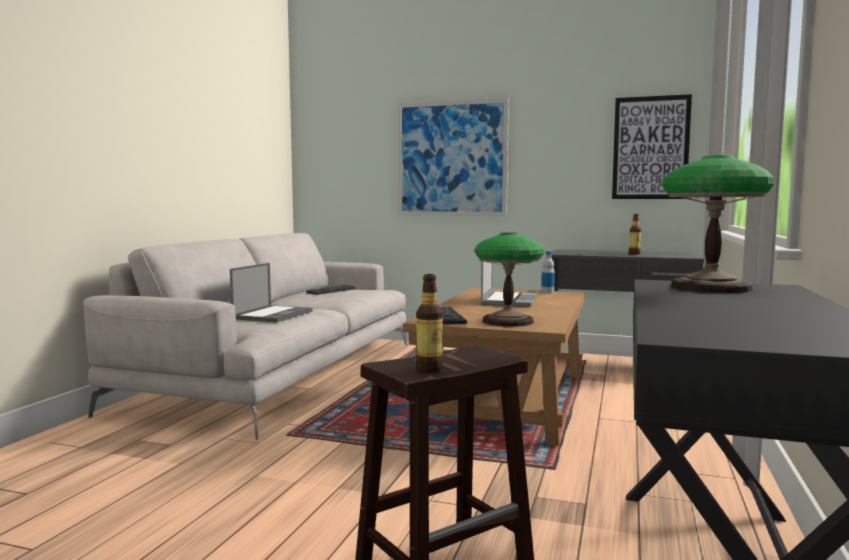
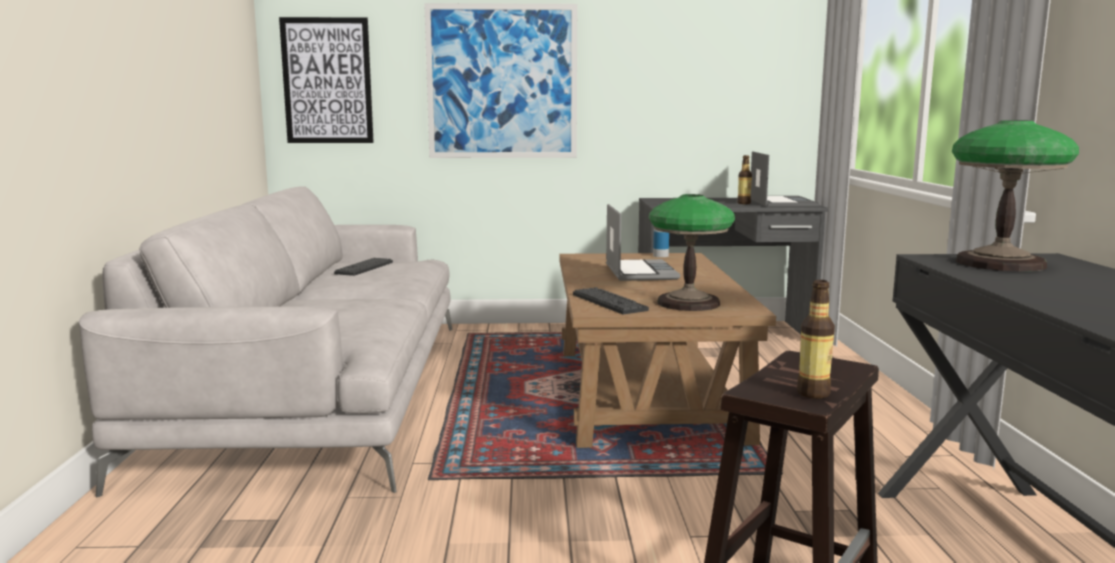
camera: 20 degrees left, 5 degrees up
laptop [230,263,313,323] -> laptop moved to [751,151,819,207]
picture [612,94,692,199] -> picture moved to [279,17,374,143]

